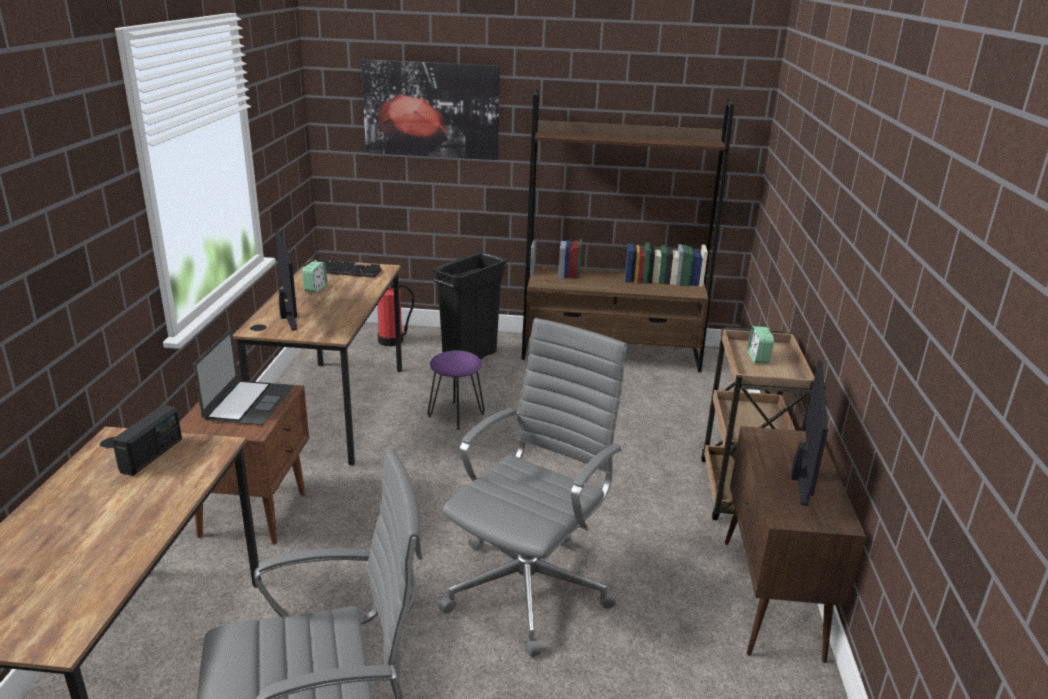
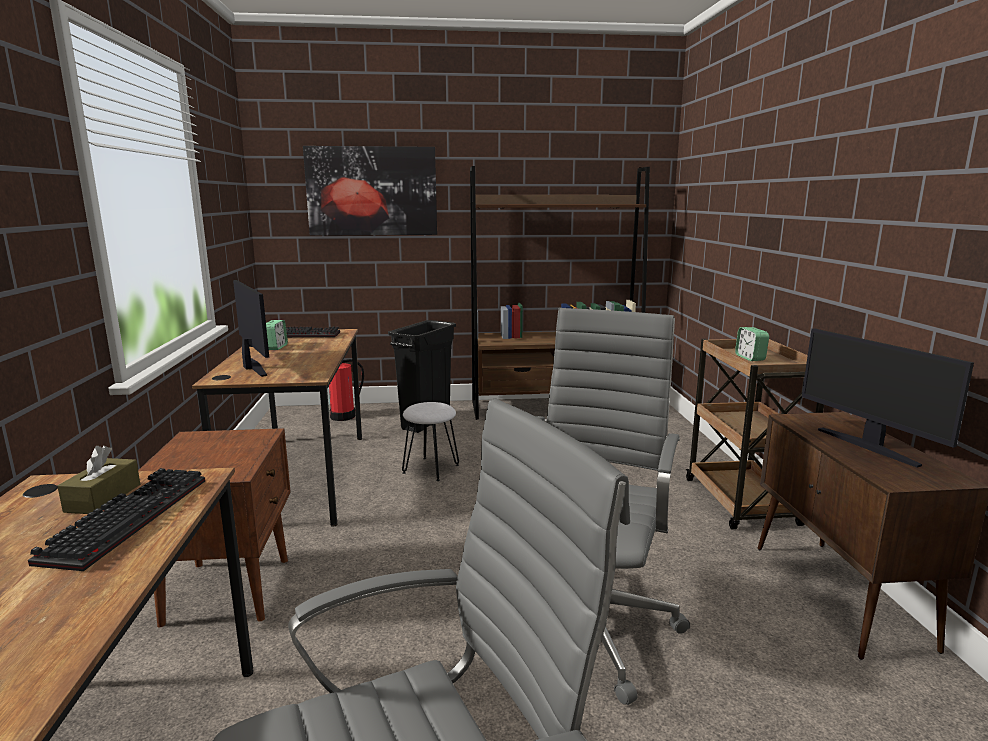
camera: 10 degrees left, 10 degrees down
radio [112,405,182,476] -> brown tissue box [57,446,140,514]
laptop [194,330,293,425] -> none
purple stool [428,350,485,430] -> white stool [402,402,459,481]
monitor [791,360,828,506] -> monitor turned 150 degrees clockwise [802,328,974,467]
none -> keyboard [28,468,205,571]

